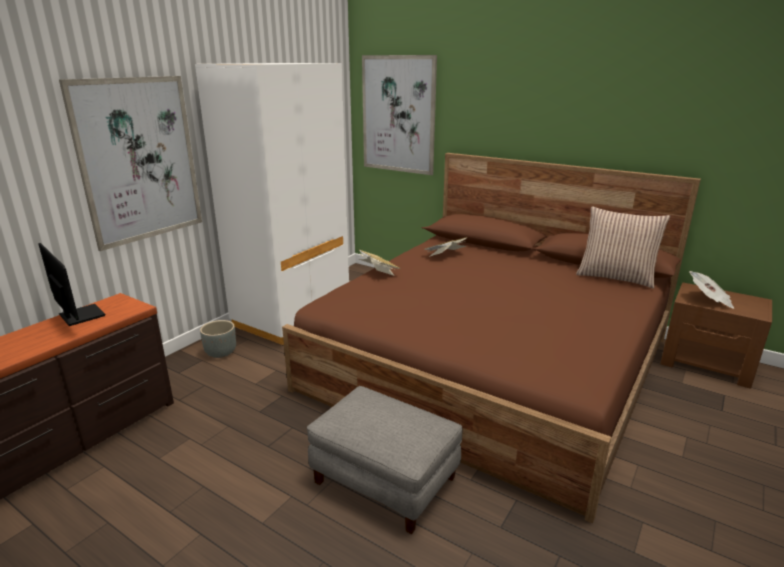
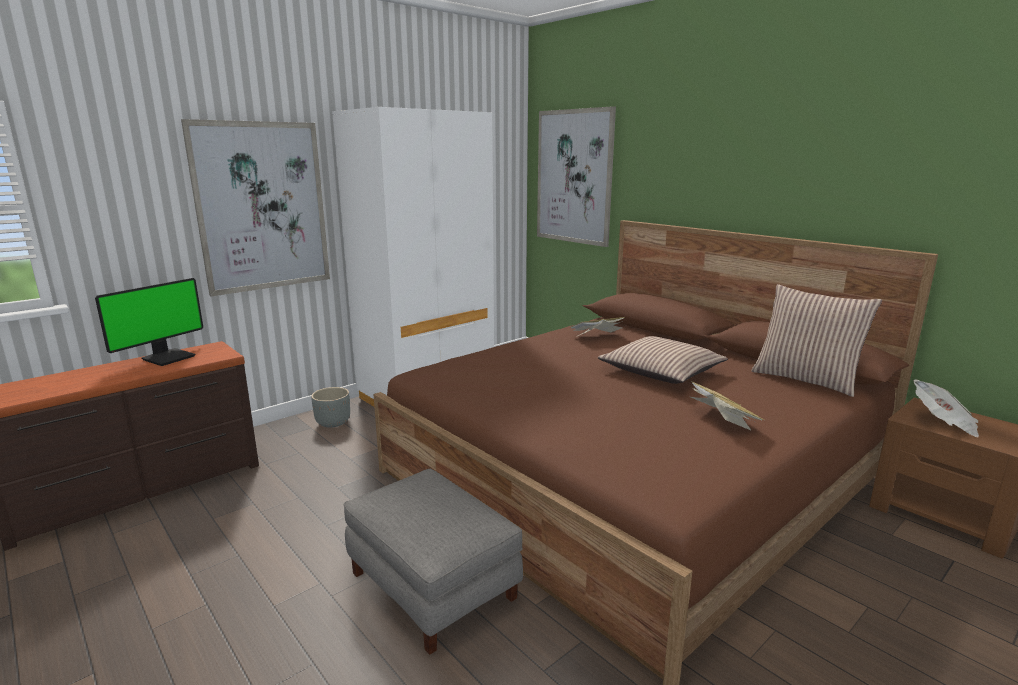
camera: 15 degrees right, 5 degrees down
monitor [38,243,106,326] -> monitor turned 60 degrees clockwise [95,278,203,366]
book [358,250,401,276] -> book moved to [691,381,764,431]
none -> pillow [598,336,728,384]

